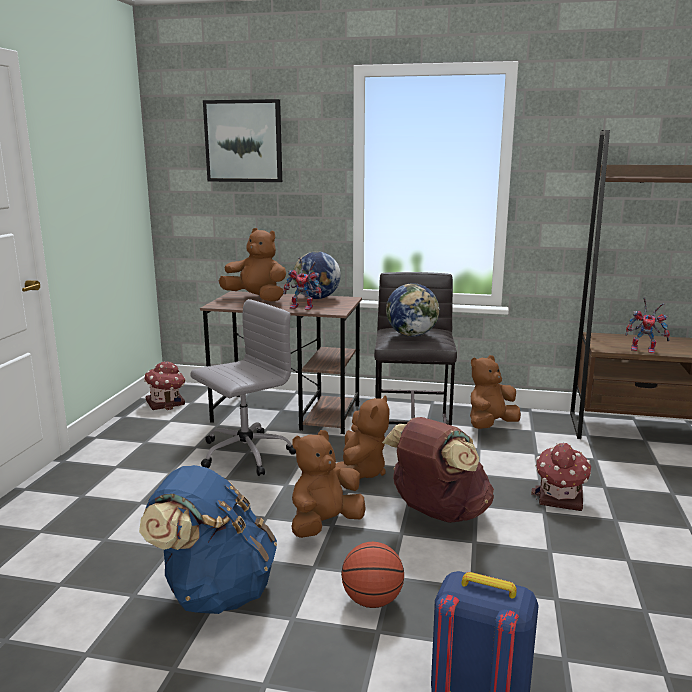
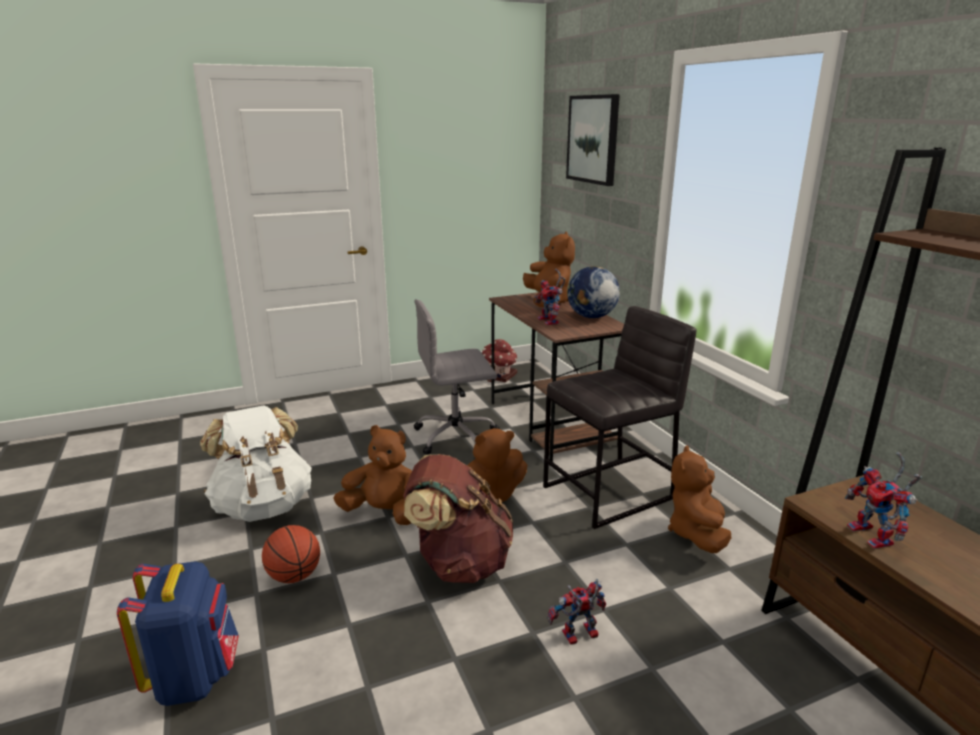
camera: 55 degrees right, 5 degrees up
blue backpack [139,465,277,614] -> white backpack [200,405,312,522]
grey office chair [191,299,296,476] -> grey office chair turned 150 degrees clockwise [414,299,500,455]
globe [386,283,439,337] -> none
brown plush toy [470,355,521,429] -> brown plush toy turned 90 degrees counterclockwise [668,445,731,553]
toy house [531,442,591,511] -> toy robot [547,579,606,645]

